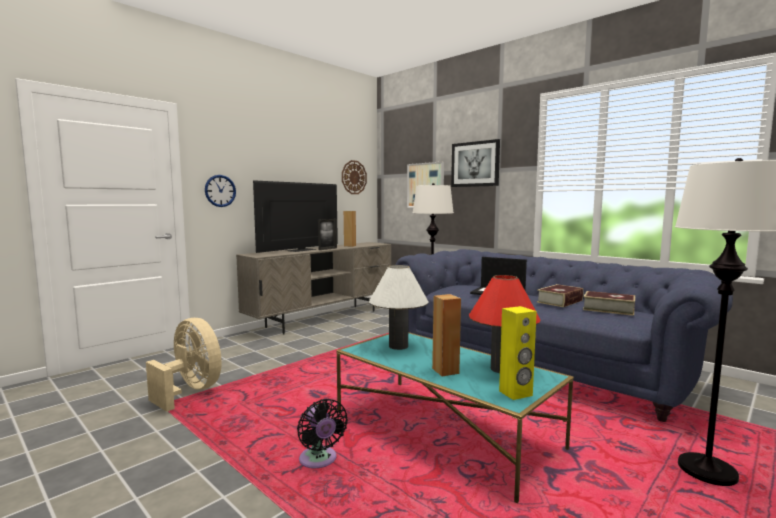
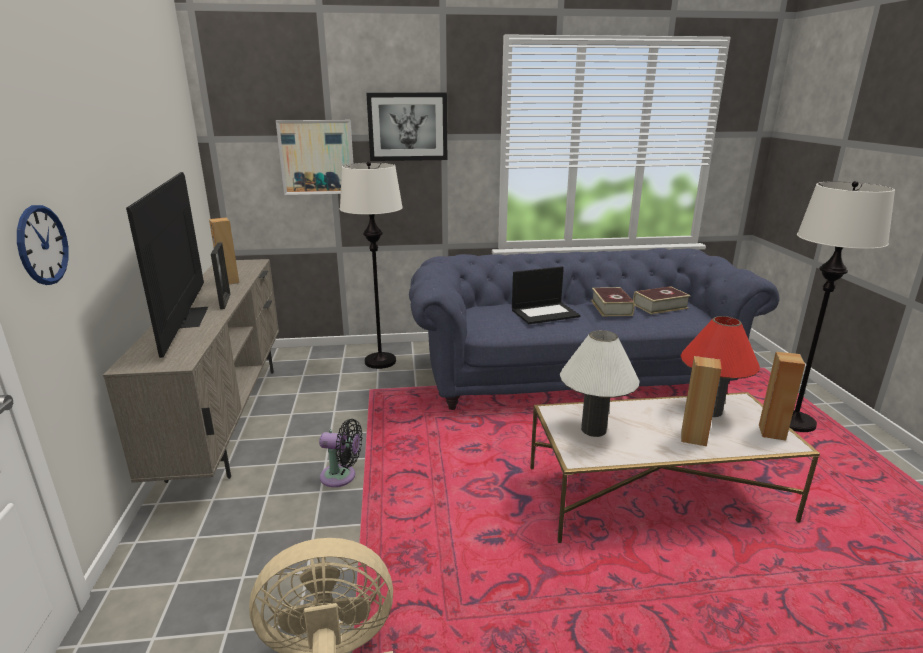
camera: 50 degrees left, 15 degrees up
black fan [297,399,348,468] -> black fan moved to [319,419,362,487]
turquoise coffee table [337,332,574,503] -> white coffee table [530,392,820,543]
wall clock [342,160,367,194] -> none
yellow speaker [499,306,537,400] -> brown speaker [759,352,805,441]

